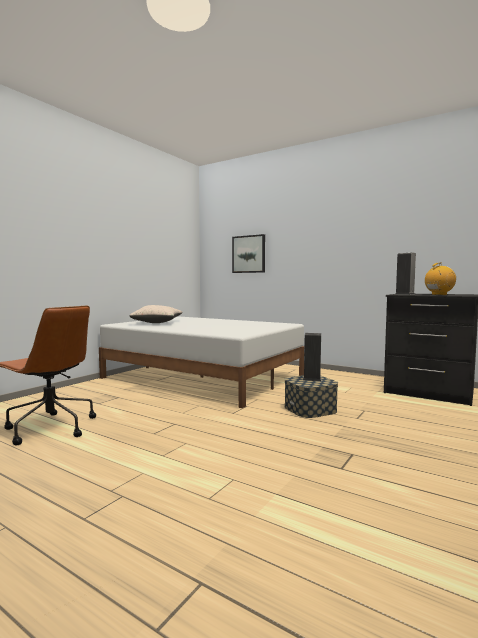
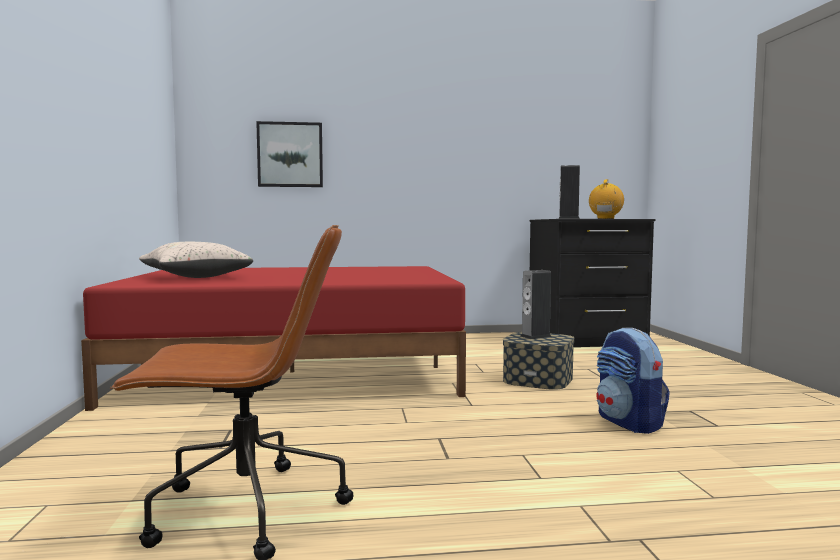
camera: 40 degrees left, 0 degrees up
white bed [99,317,304,408] -> red bed [81,266,466,411]
none -> backpack [597,328,670,434]

